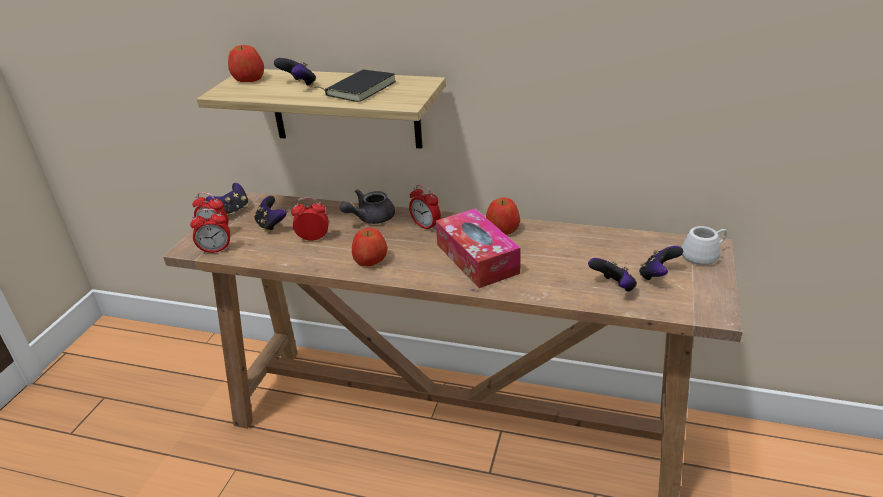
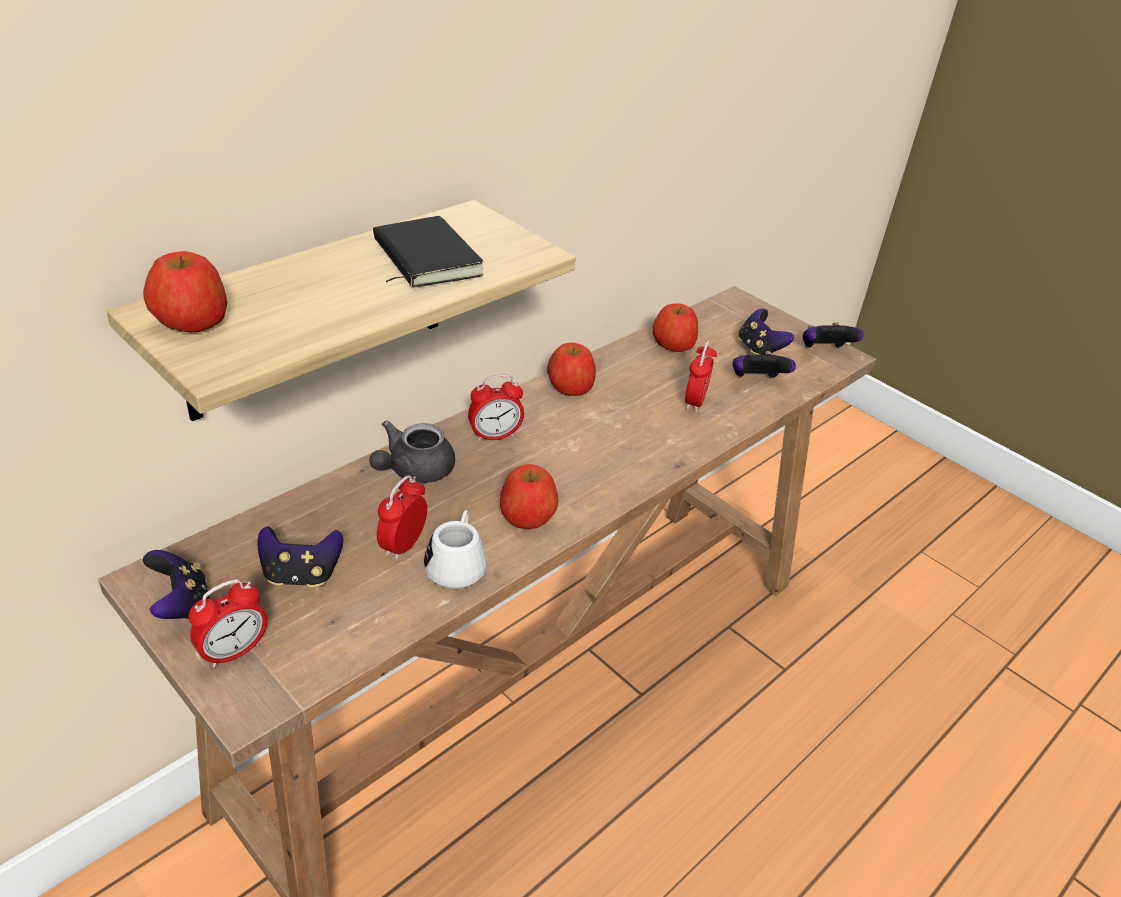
camera: 65 degrees left, 5 degrees up
alarm clock [190,209,230,254] -> alarm clock moved to [685,340,717,412]
game controller [274,58,316,87] -> game controller moved to [803,322,864,348]
grey teapot [340,189,395,224] -> grey teapot turned 45 degrees clockwise [369,420,455,483]
tissue box [436,209,521,288] -> none
white mug [681,226,727,265] -> white mug moved to [424,510,487,589]
none -> apple [653,303,698,352]

